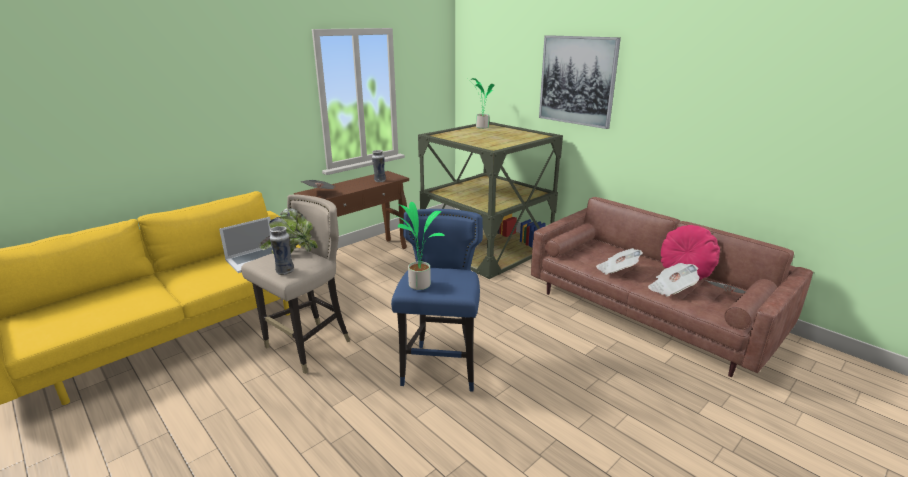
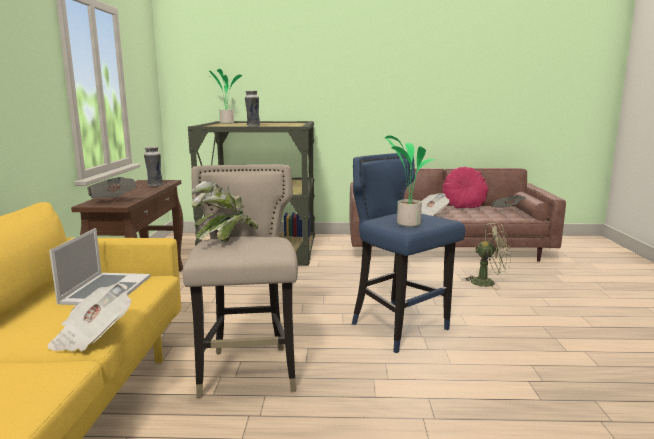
camera: 45 degrees left, 10 degrees down
vase [270,226,294,275] -> vase moved to [245,91,260,126]
picture [539,35,621,129] -> none
newspaper [648,263,699,296] -> newspaper moved to [47,283,131,352]
none -> green fan [463,222,511,290]

